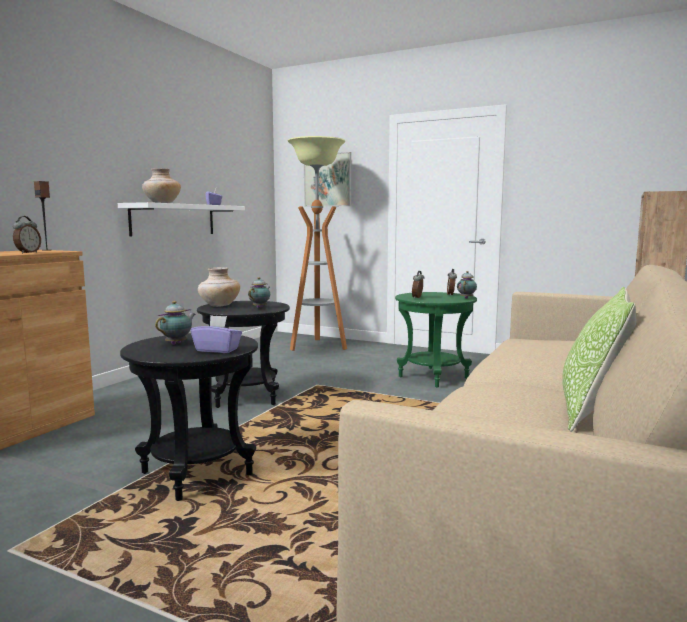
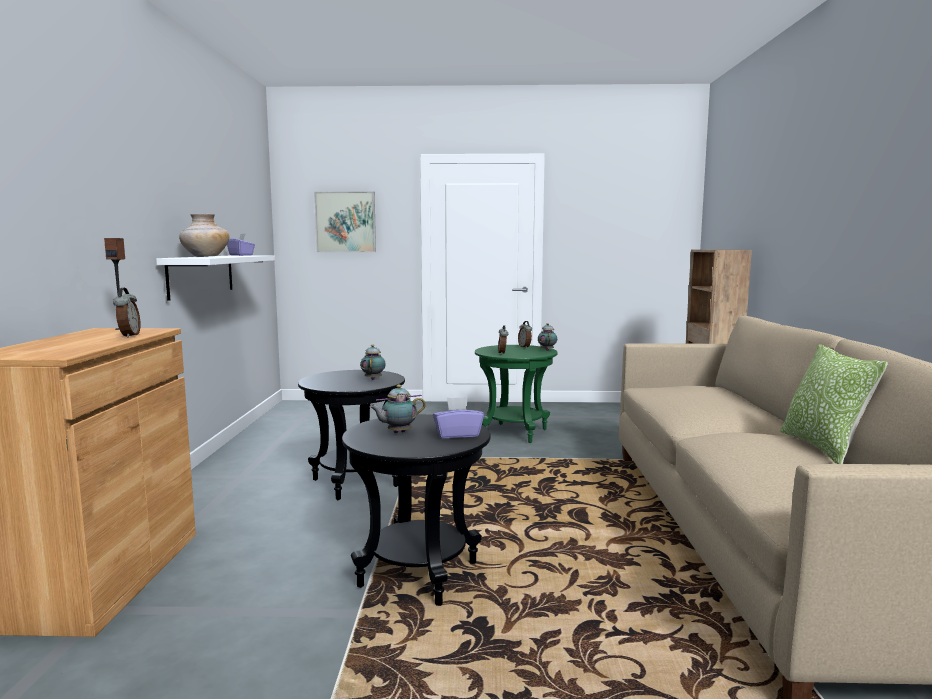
camera: 25 degrees left, 0 degrees up
teapot [155,301,195,345] -> teapot turned 120 degrees counterclockwise [370,385,426,433]
beige vase [198,267,240,307] -> none
floor lamp [288,136,347,351] -> none

